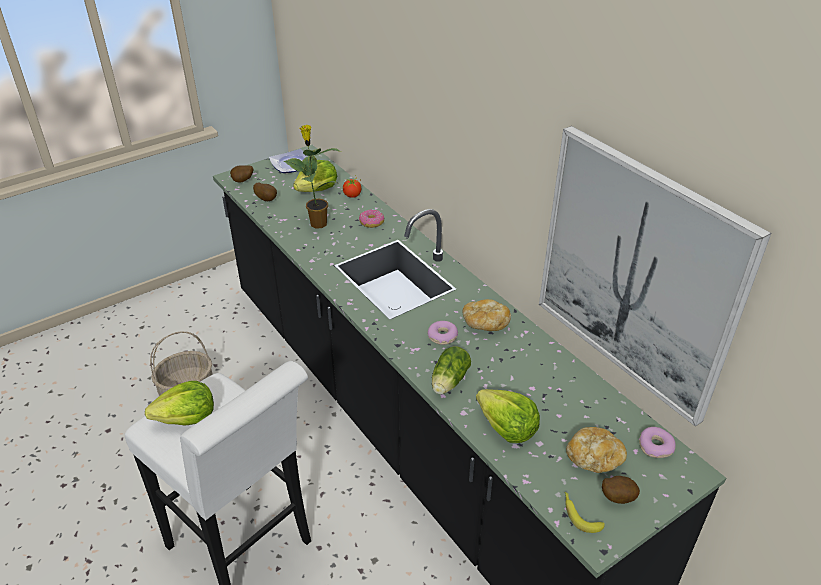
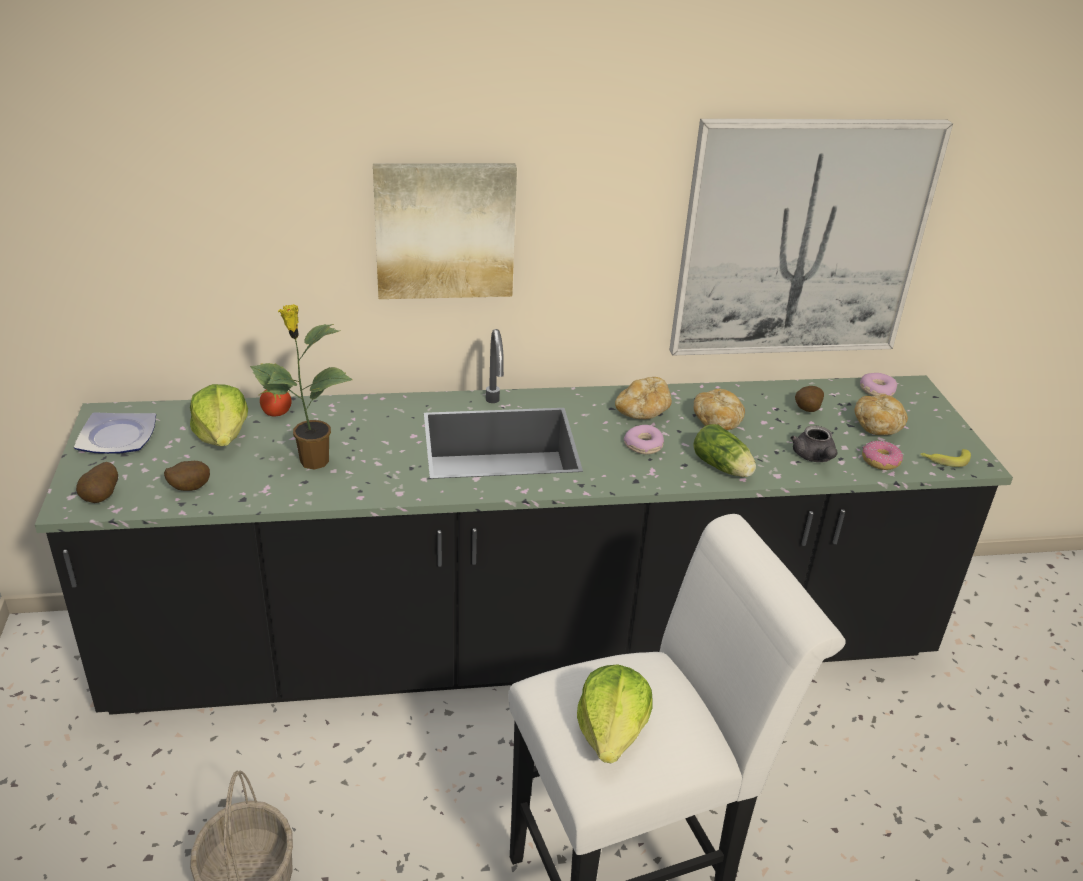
camera: 65 degrees left, 5 degrees down
donut [359,209,385,228] -> donut moved to [862,441,903,470]
lettuce [476,389,540,443] -> grey teapot [791,425,838,462]
potato [602,476,640,504] -> potato moved to [795,386,824,412]
none -> picture [373,163,517,299]
none -> bread [694,389,745,430]

